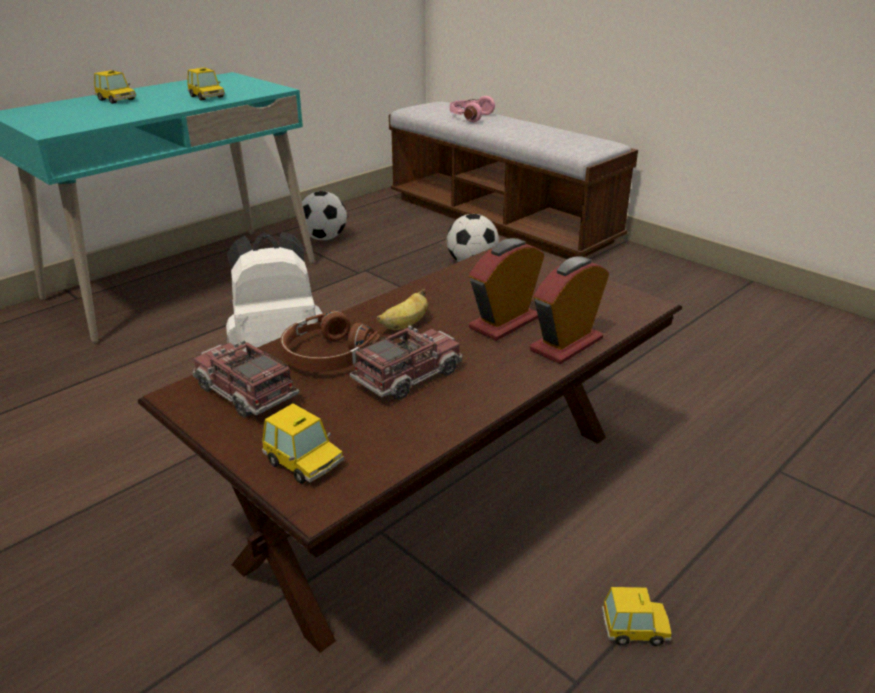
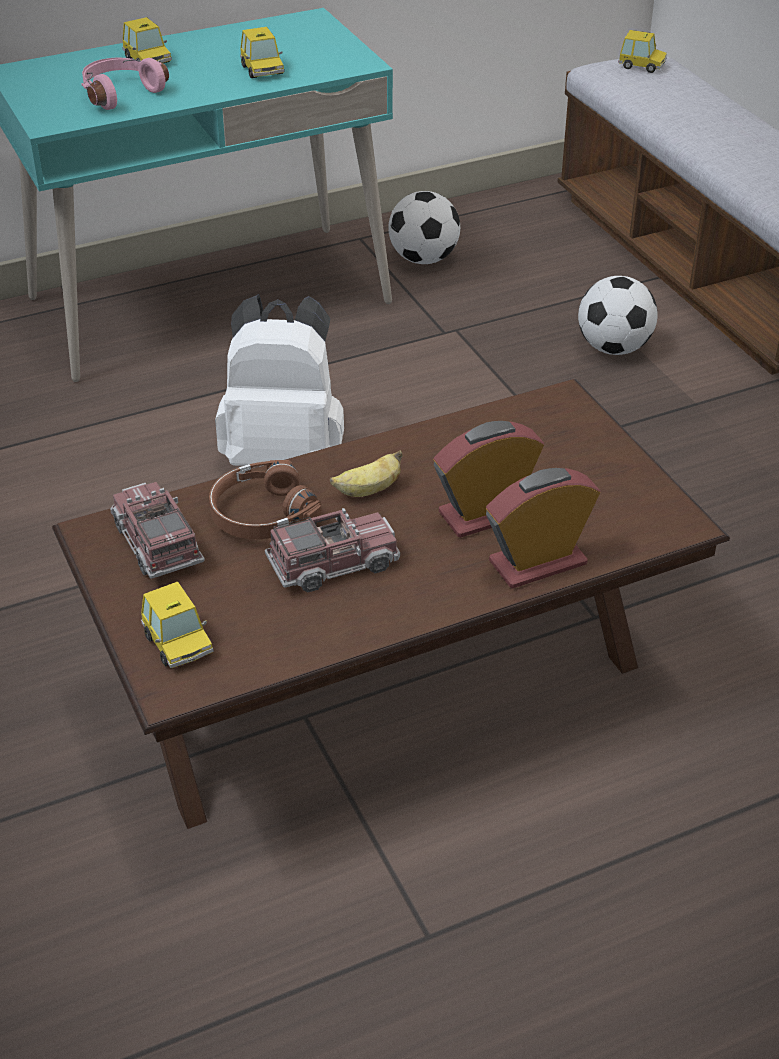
camera: 20 degrees right, 10 degrees up
pink headphones [450,96,495,122] -> pink headphones moved to [81,57,169,110]
toy car [602,587,671,646] -> toy car moved to [618,30,667,73]

